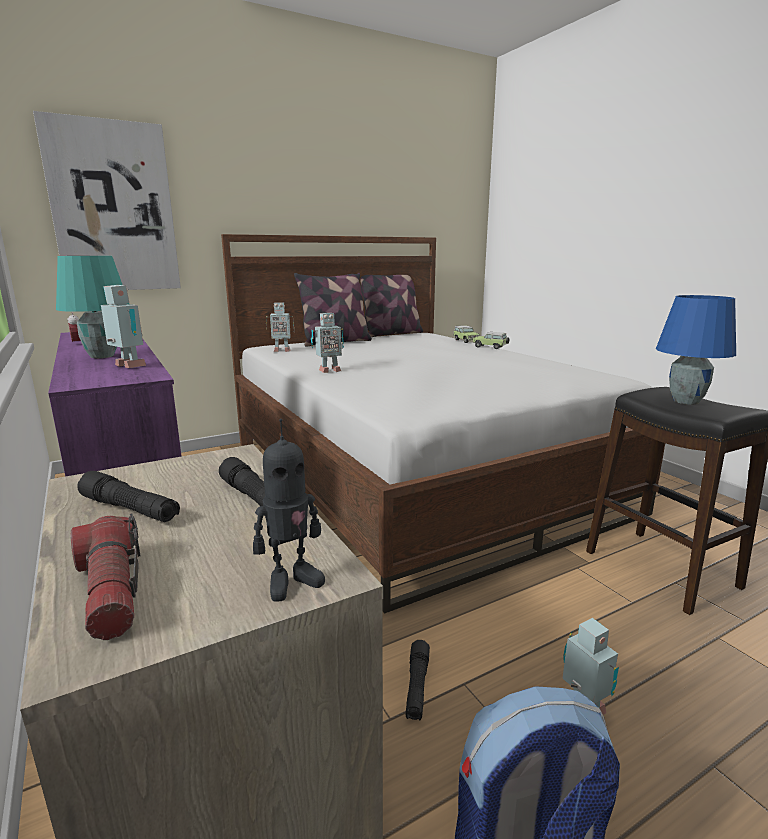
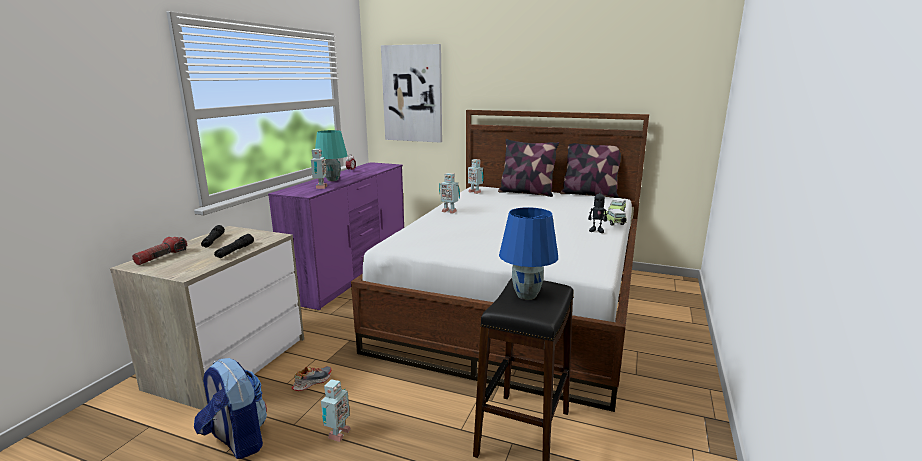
camera: 50 degrees right, 0 degrees up
toy robot [253,419,325,602] -> toy robot moved to [588,188,607,233]
black flashlight [406,640,430,720] -> shoe [292,366,332,391]

